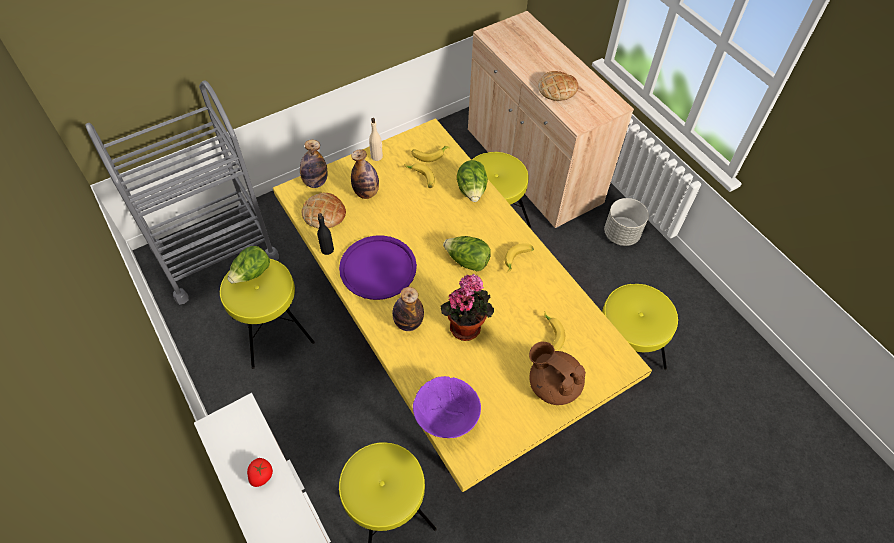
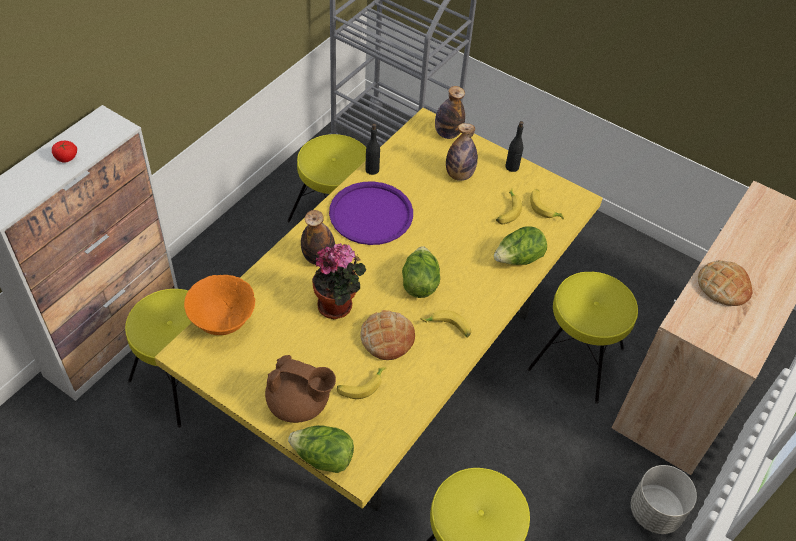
camera: 65 degrees right, 5 degrees down
lettuce [228,246,270,283] -> lettuce moved to [288,425,354,473]
bread [302,193,346,228] -> bread moved to [360,310,415,360]
beige bottle [369,118,383,161] -> black bottle [505,121,523,172]
purple bowl [413,376,481,438] -> orange bowl [184,275,255,335]
brown teapot [529,341,586,405] -> brown teapot turned 90 degrees clockwise [265,355,336,423]

